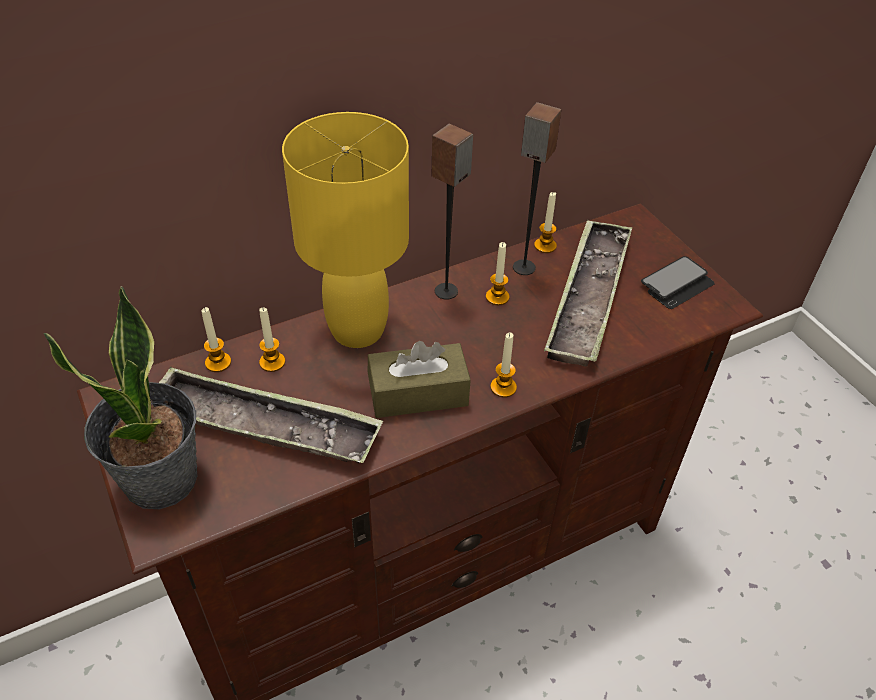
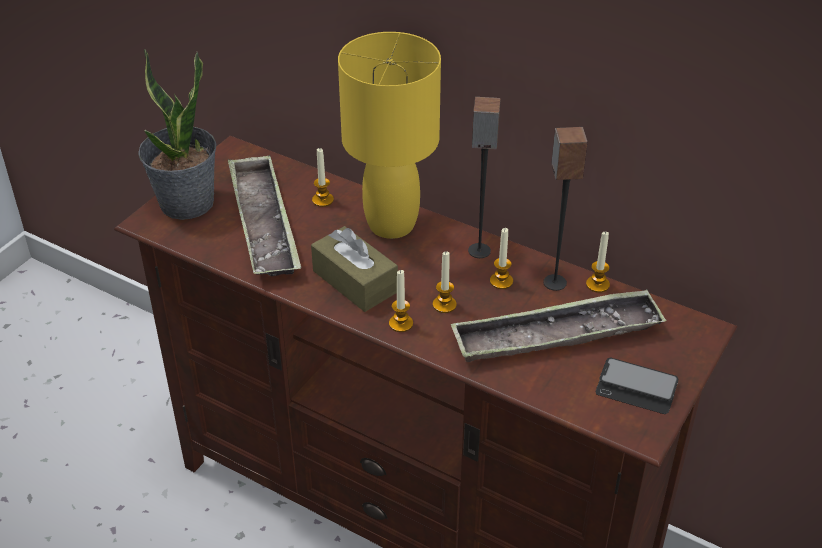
camera: 60 degrees right, 5 degrees down
candle [201,307,231,372] -> candle moved to [433,252,457,313]

